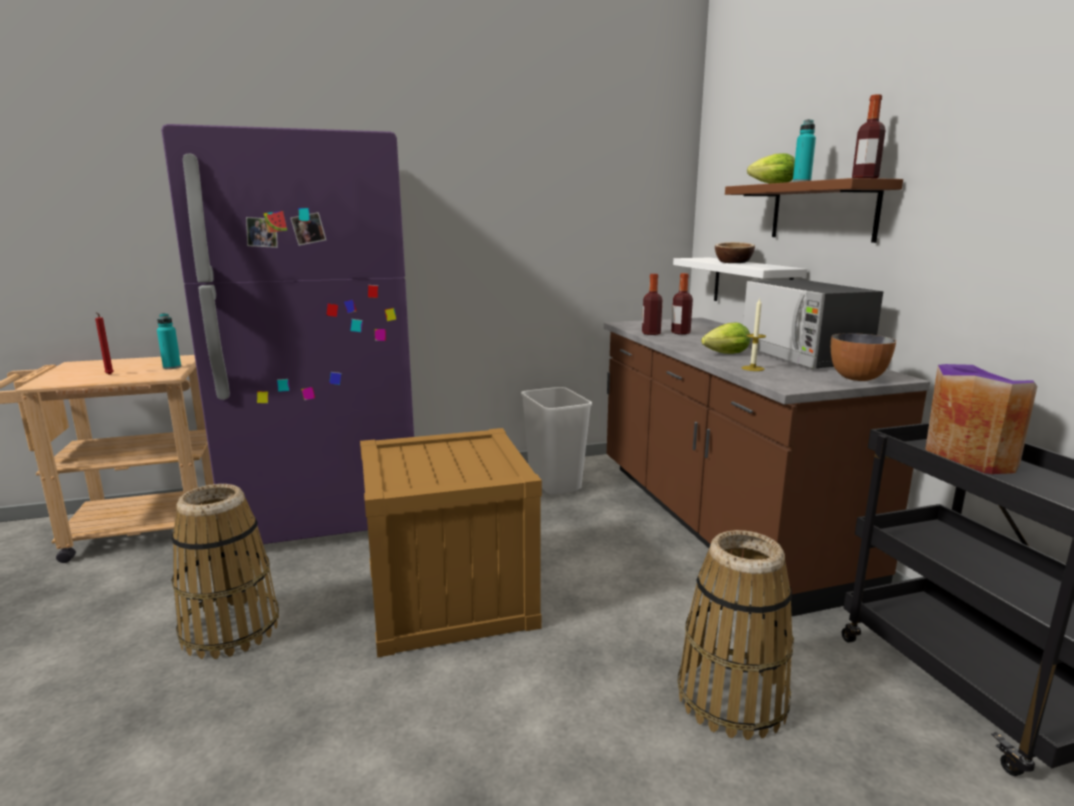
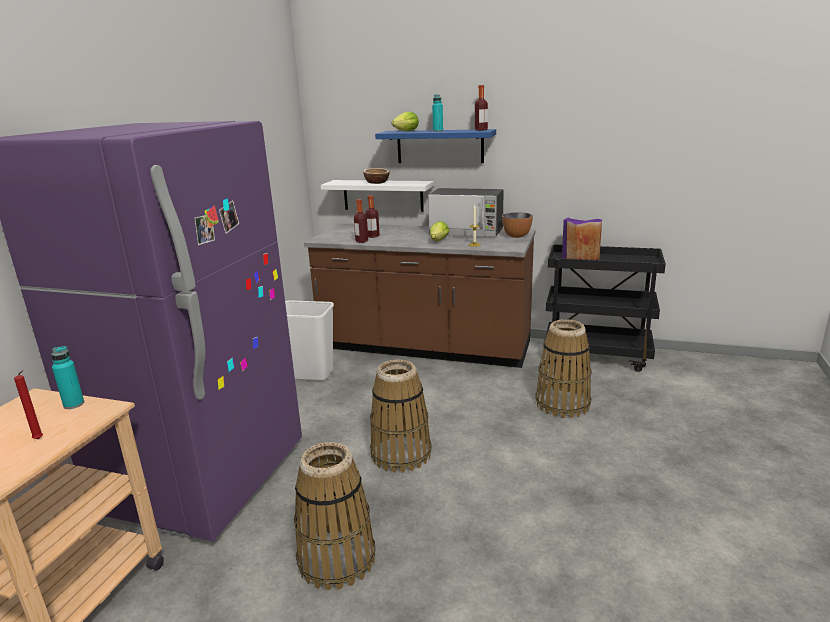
camera: 55 degrees left, 5 degrees up
crate [360,428,542,657] -> basket [370,360,432,473]
brown shelf [725,178,903,243] -> blue shelf [375,129,496,163]

